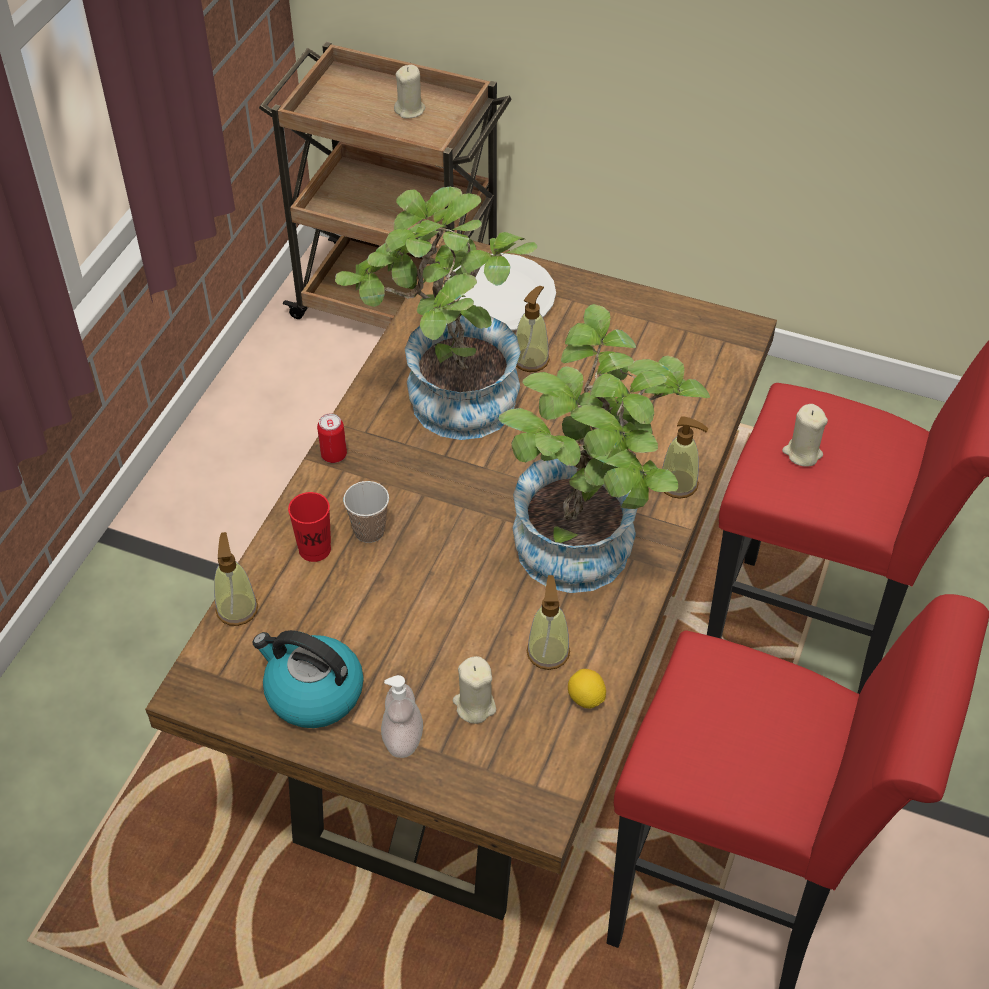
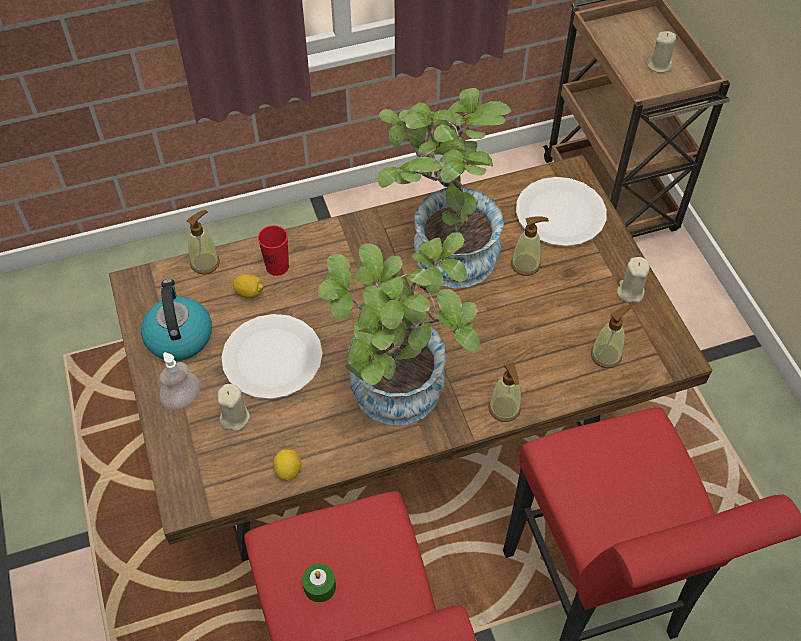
camera: 50 degrees right, 5 degrees up
can [317,413,347,463] -> none
cup [343,481,389,543] -> none
soap dispenser [527,575,570,670] -> soap dispenser moved to [591,305,632,368]
beige candle [782,404,828,467] -> beige candle moved to [617,257,650,303]
none -> white plate [221,314,323,399]
none -> lemon [233,274,264,299]
none -> green candle [302,563,336,603]

